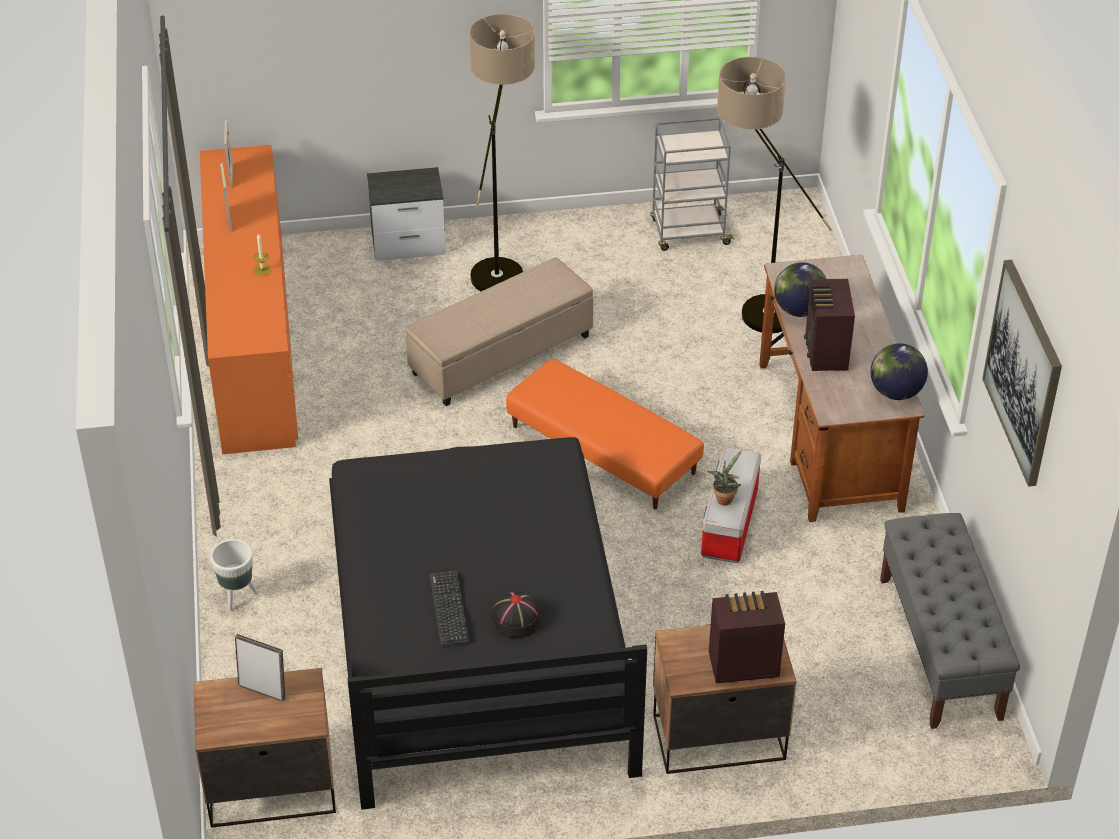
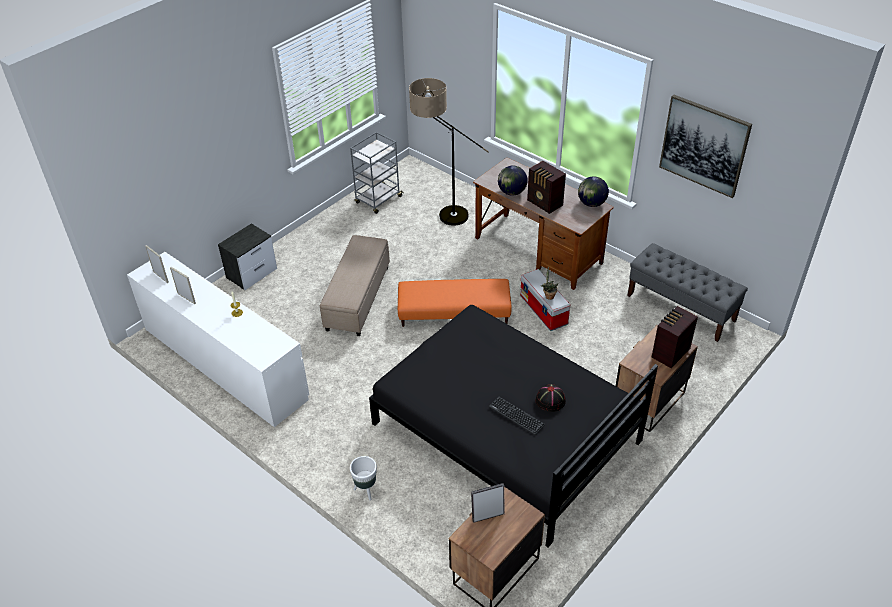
camera: 40 degrees left, 0 degrees up
orange dresser [200,145,298,454] -> white dresser [127,252,309,427]
floor lamp [470,14,535,291] -> none

